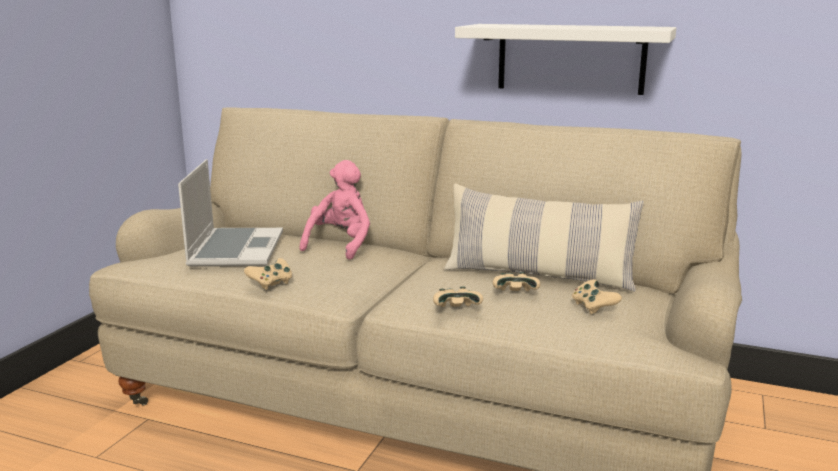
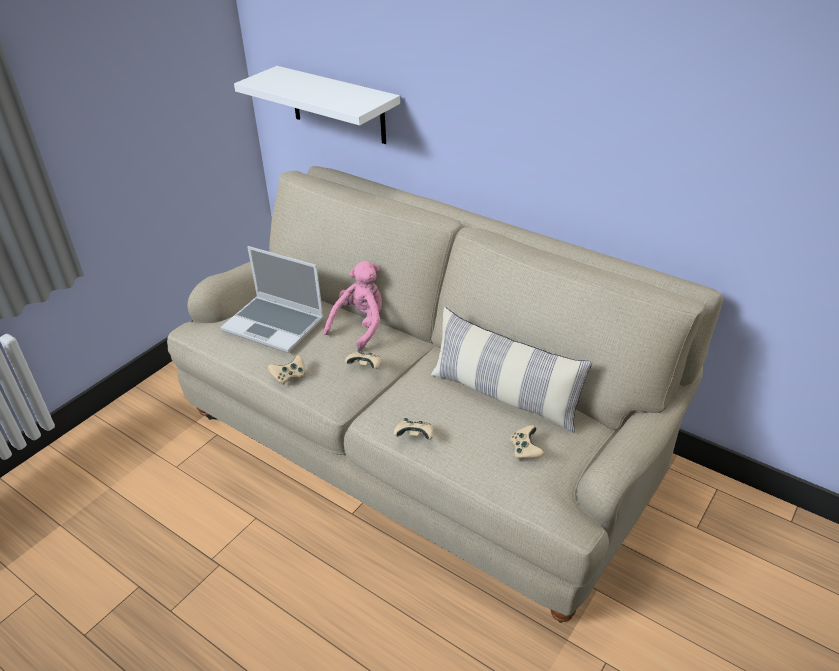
camera: 15 degrees right, 20 degrees up
laptop [178,159,283,267] -> laptop turned 105 degrees clockwise [220,246,324,353]
white shelf [455,24,676,95] -> white shelf moved to [234,66,400,144]
beige game controller [493,272,541,291] -> beige game controller moved to [345,350,381,370]

